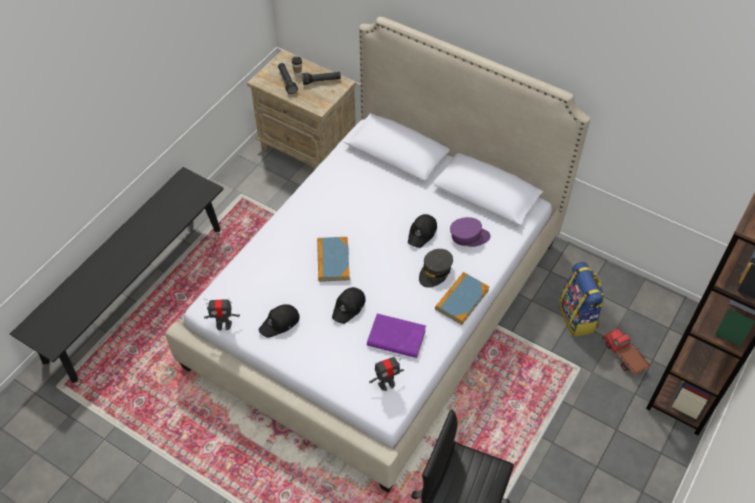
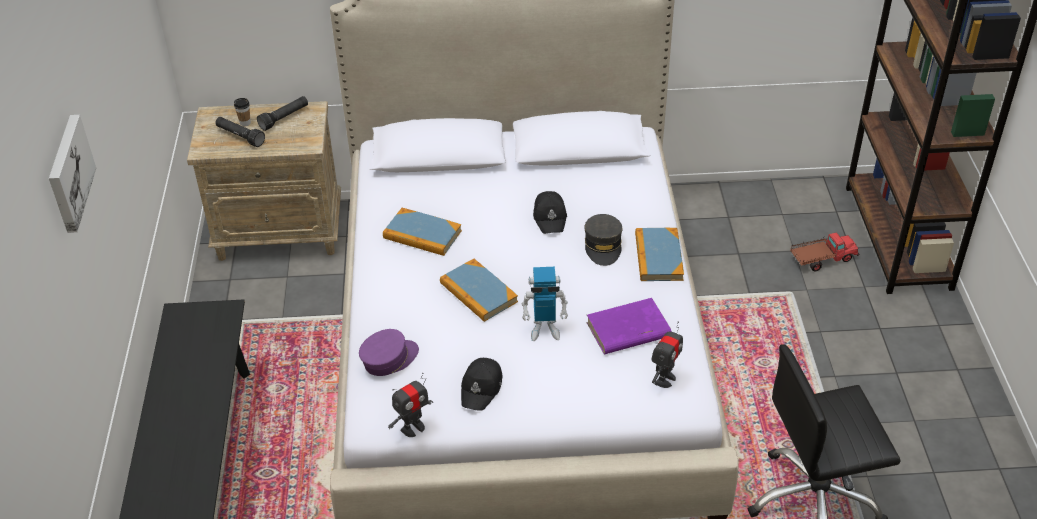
camera: 35 degrees left, 10 degrees down
black cap [332,287,366,324] -> toy robot [522,267,568,341]
purple cap [450,217,491,247] -> purple cap moved to [359,329,419,376]
backpack [559,262,605,336] -> none
toy truck [602,329,651,375] -> toy truck turned 135 degrees clockwise [790,232,859,271]
none -> picture [49,115,96,233]
none -> book [383,208,462,256]

